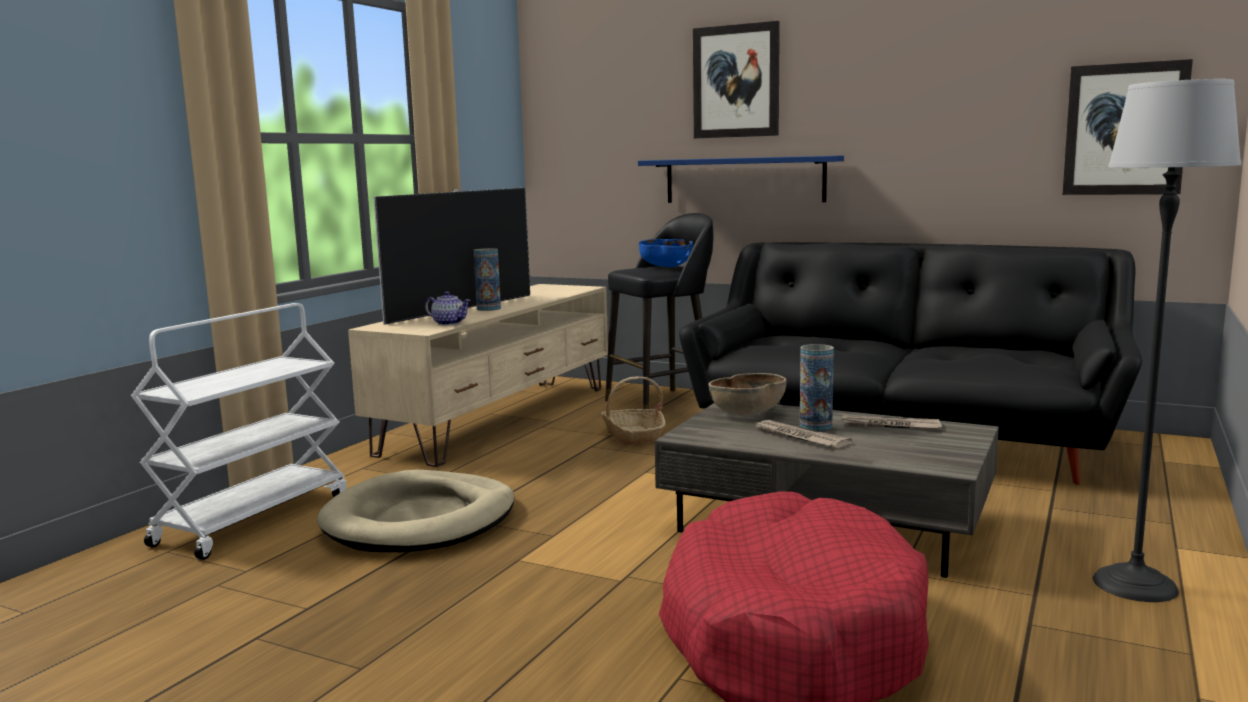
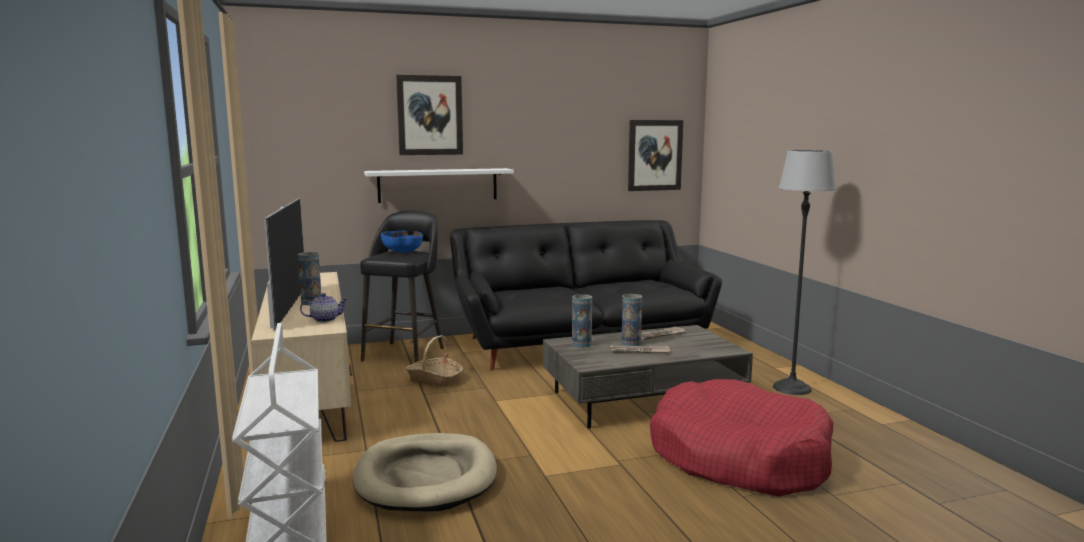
camera: 45 degrees left, 0 degrees up
blue shelf [638,155,844,203] -> white shelf [364,168,514,203]
brown bowl [709,373,787,415] -> vase [572,294,592,348]

